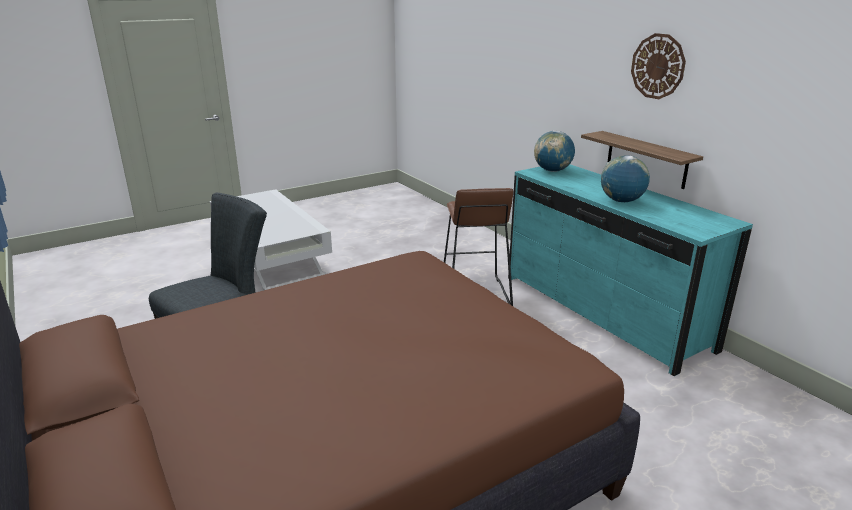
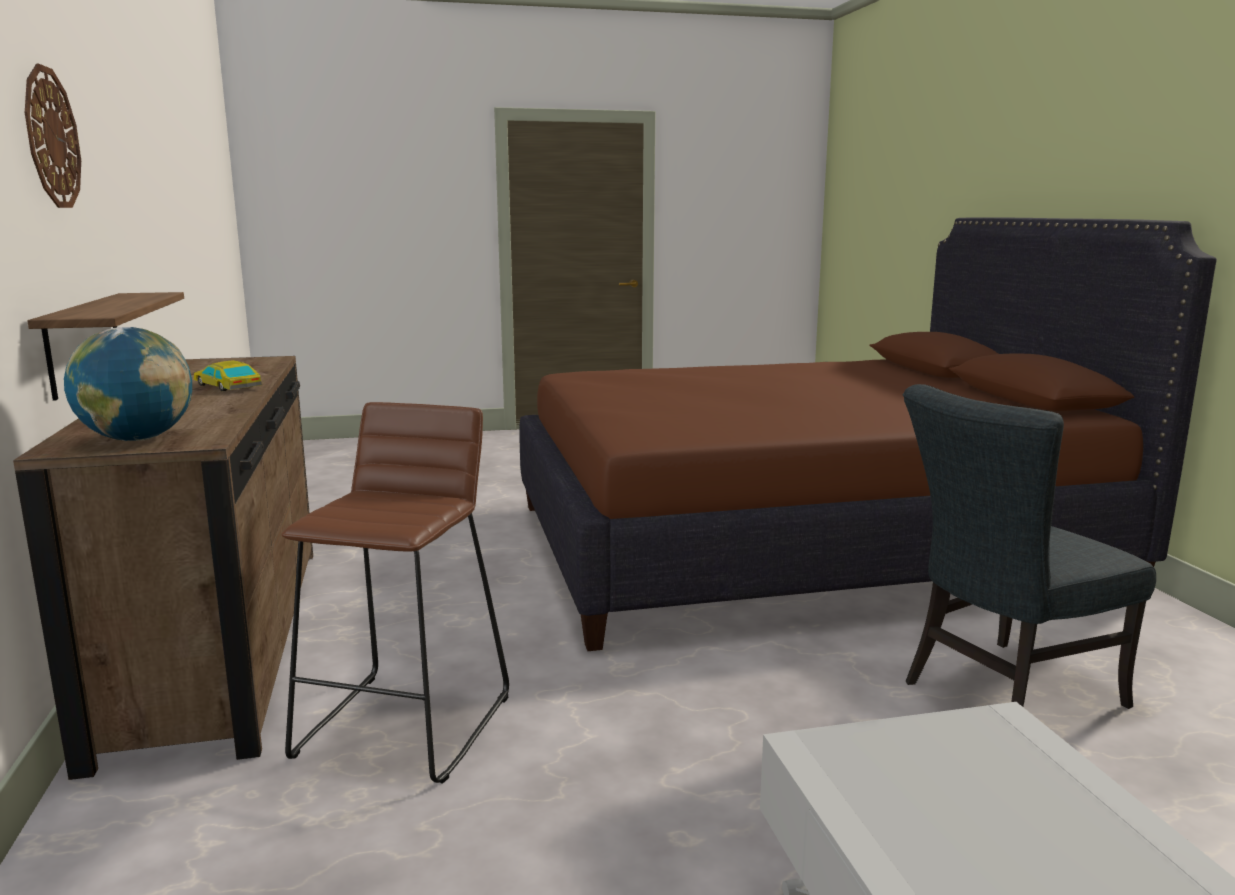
camera: 160 degrees left, 10 degrees down
turquoise dresser [508,164,753,376] -> brown dresser [13,356,313,780]
globe [601,156,650,202] -> toy car [194,360,262,392]

